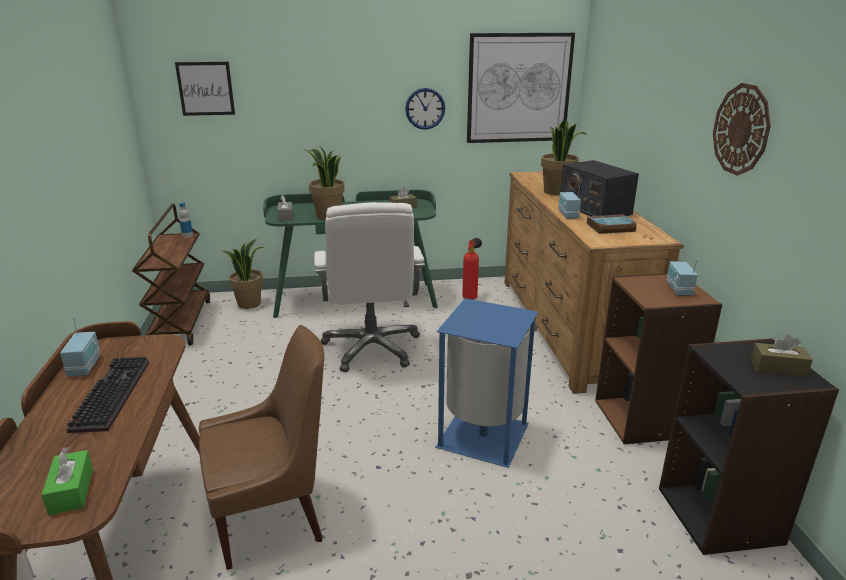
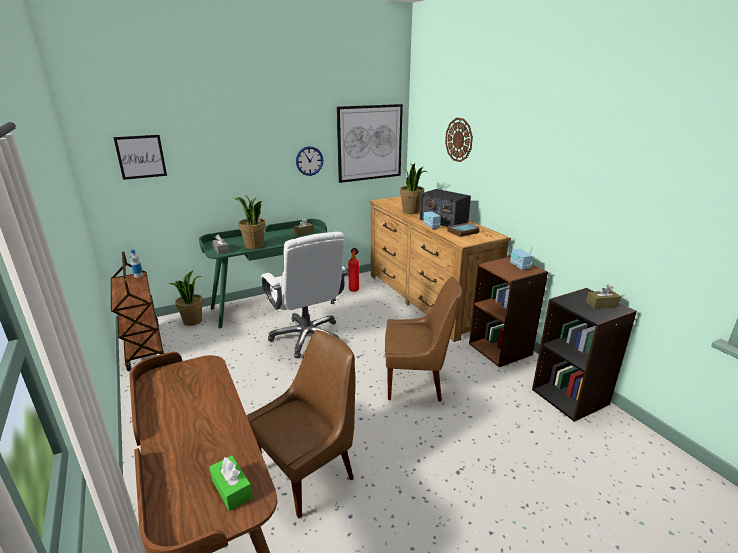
camera: 20 degrees left, 0 degrees up
radio [60,317,101,376] -> none
keyboard [67,357,149,433] -> none
blue trash can [435,298,538,468] -> brown chair [385,276,462,402]
wall clock [713,83,771,176] -> wall clock moved to [445,118,473,162]

